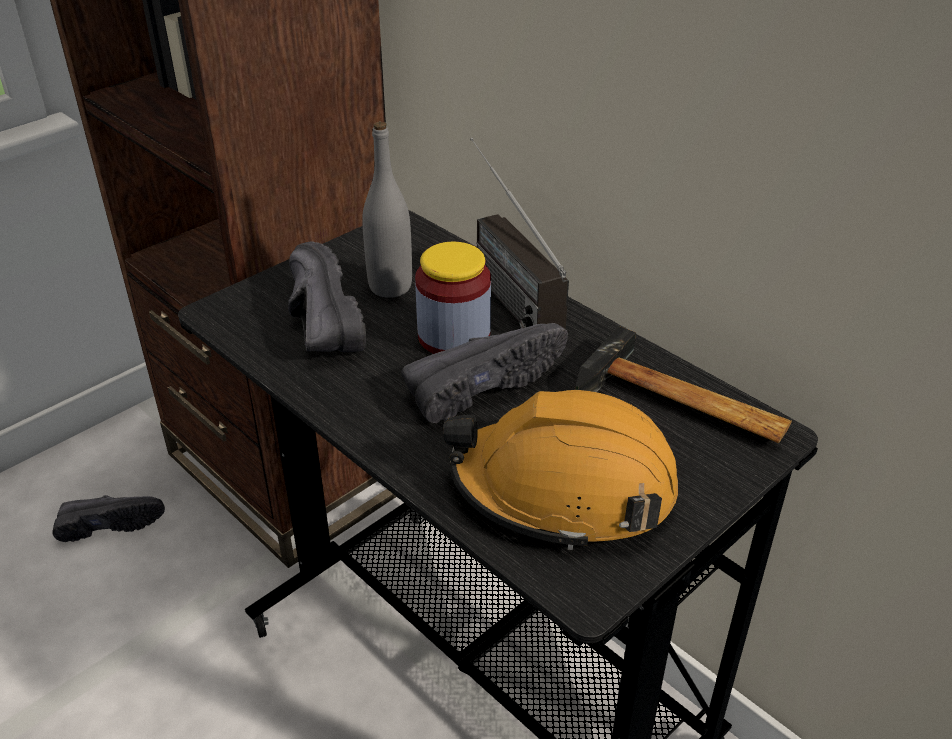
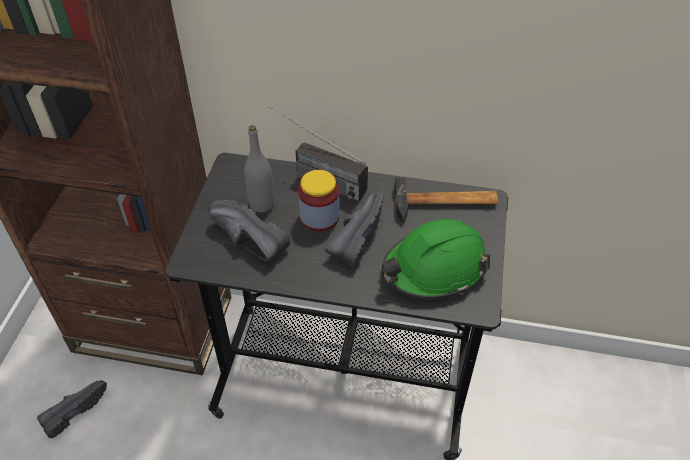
camera: 35 degrees left, 10 degrees up
orange hard hat [443,390,678,550] -> green hard hat [382,219,490,300]

